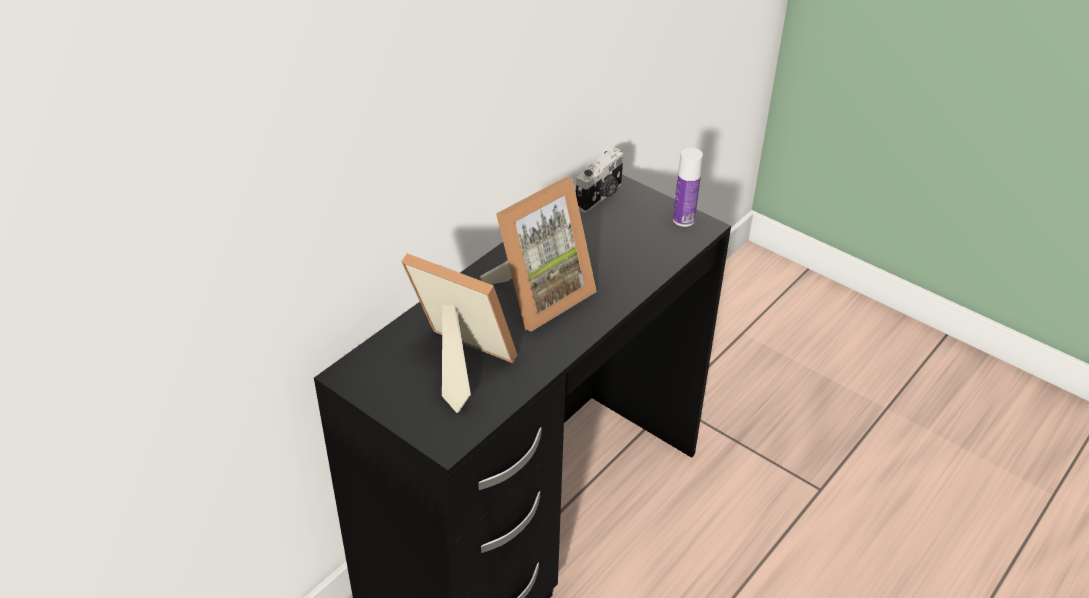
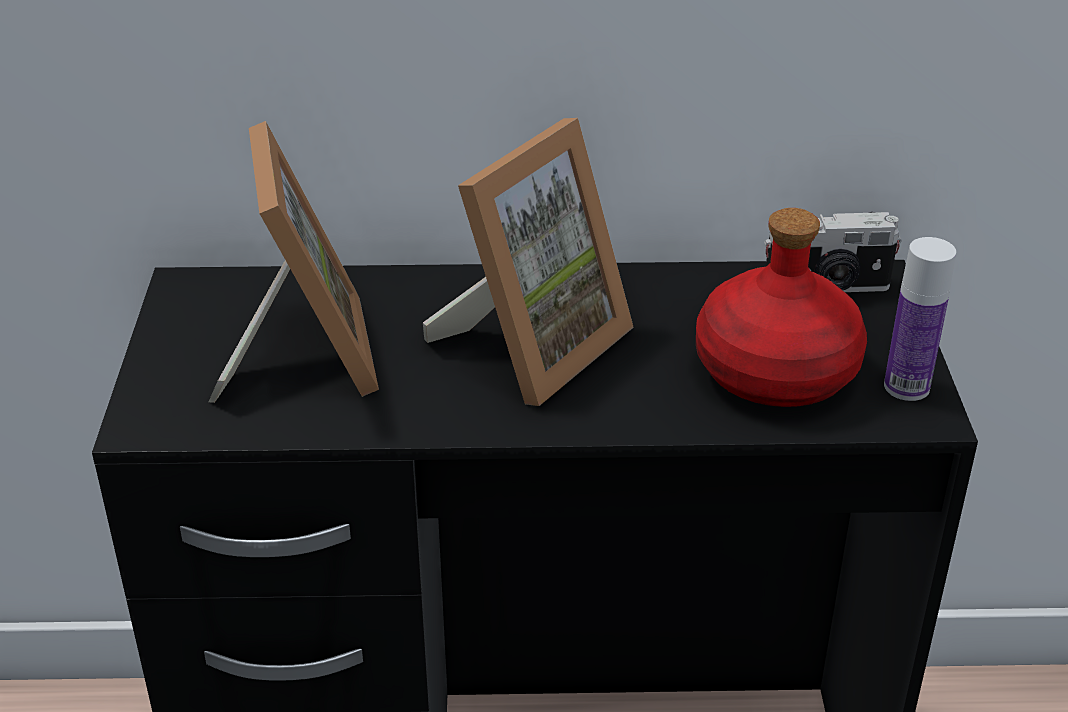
camera: 50 degrees right, 5 degrees down
picture frame [480,177,597,332] -> picture frame turned 60 degrees counterclockwise [423,118,634,406]
none -> red bottle [696,208,867,407]

